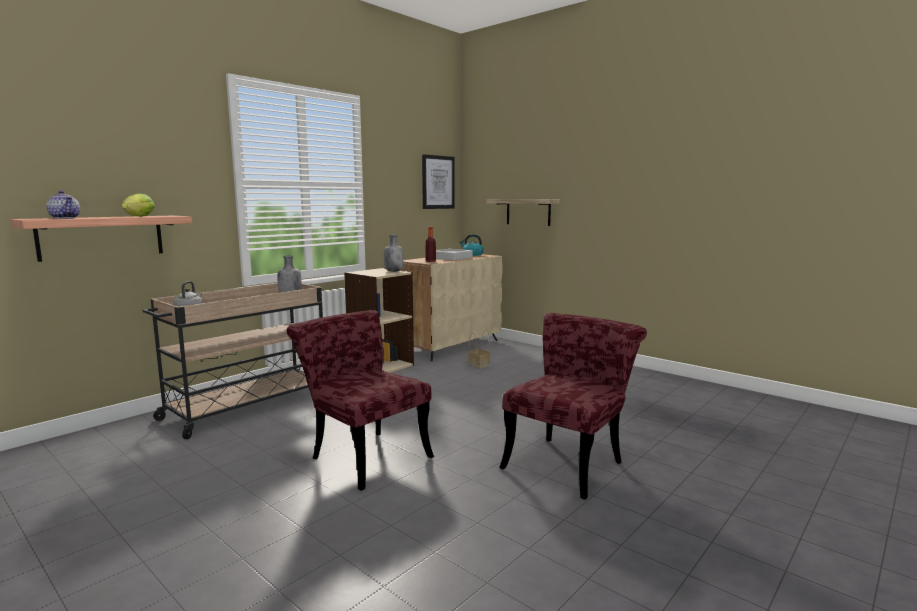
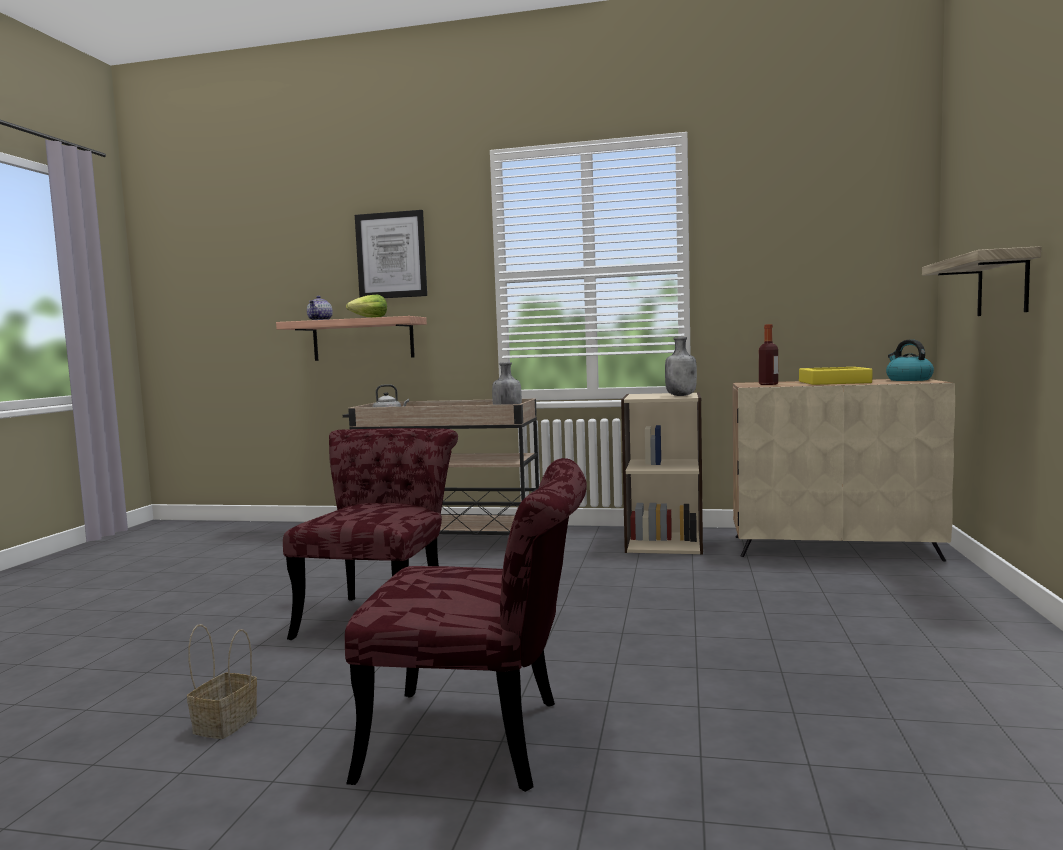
camera: 60 degrees right, 5 degrees down
picture [422,154,455,209] -> picture moved to [355,210,427,298]
grey tray [436,249,473,260] -> yellow tray [799,367,872,385]
basket [468,332,491,369] -> basket moved to [187,624,257,739]

